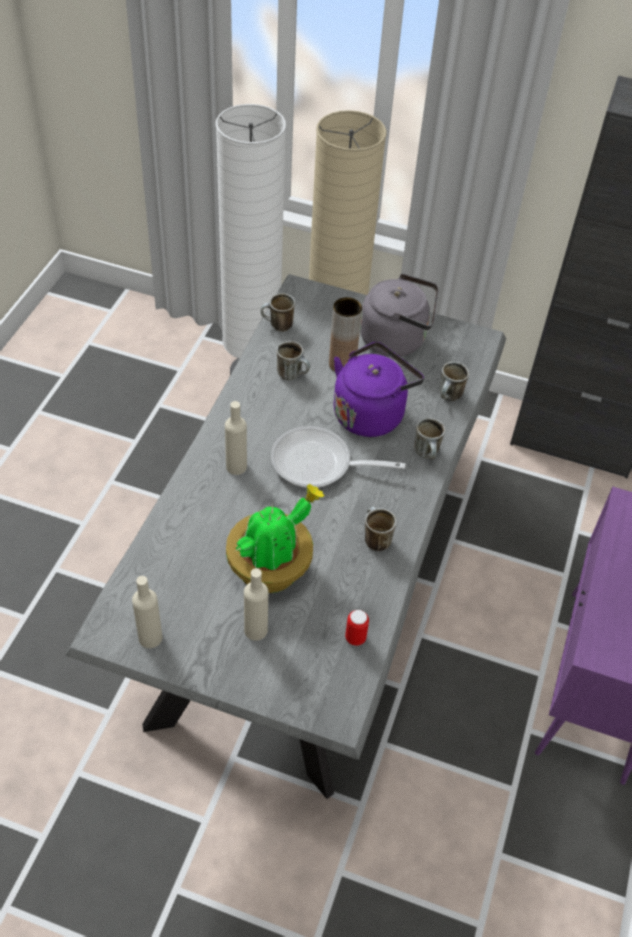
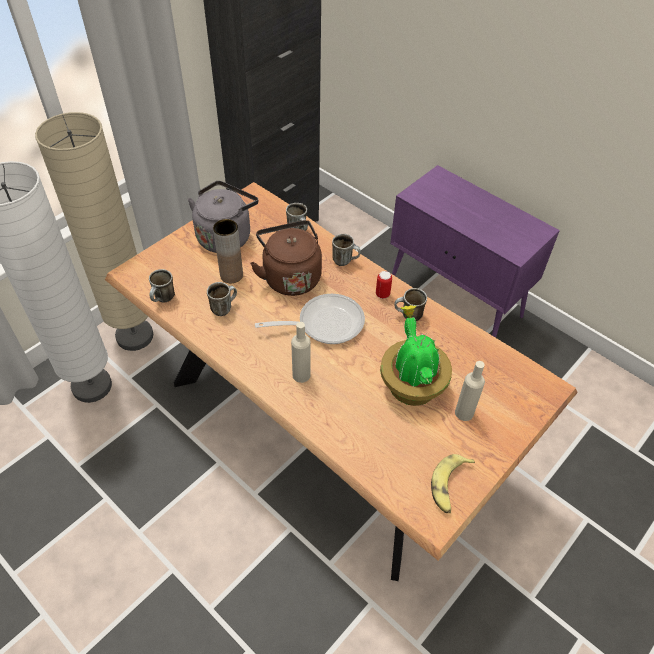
camera: 65 degrees left, 0 degrees up
grey dining table [65,274,506,799] -> brown dining table [105,182,578,581]
beige bottle [132,576,162,648] -> banana [431,454,475,513]
frying pan [271,426,406,488] -> frying pan turned 135 degrees counterclockwise [255,294,365,344]
purple kettle [334,342,424,437] -> brown kettle [250,220,322,296]
can [345,610,369,646] -> can moved to [376,271,392,299]

